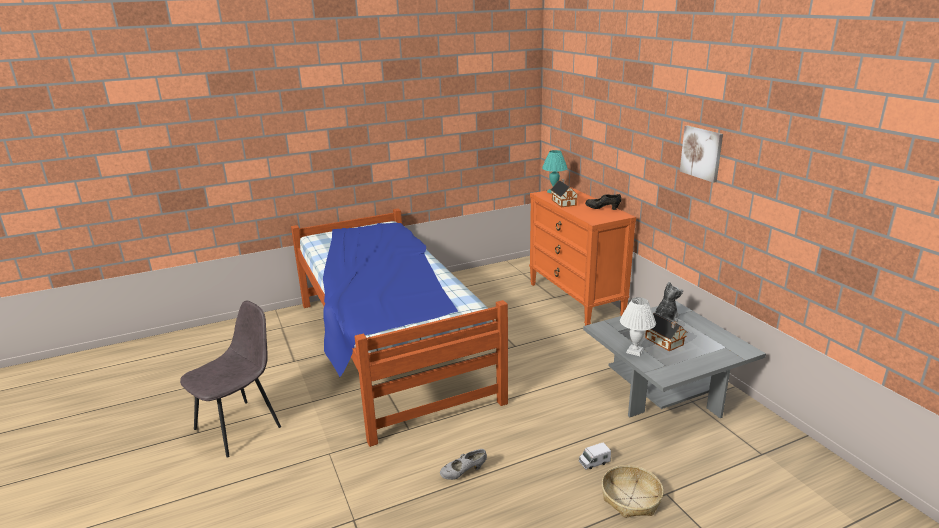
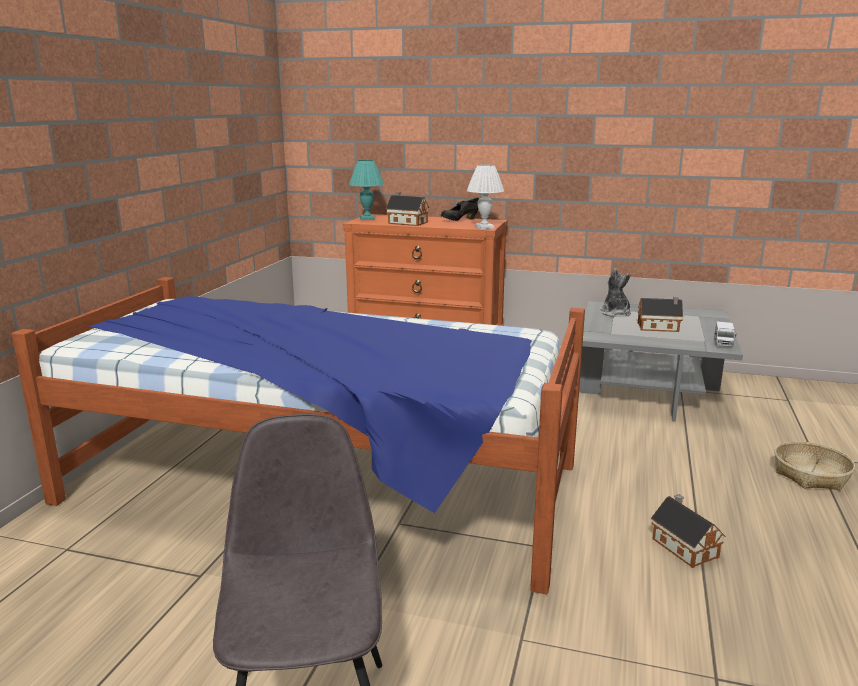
camera: 50 degrees left, 5 degrees down
grey shoe [440,449,487,480] -> toy house [651,494,726,568]
toy truck [579,442,611,470] -> toy truck moved to [714,322,737,347]
white table lamp [620,297,656,356] -> white table lamp moved to [467,164,504,229]
picture [680,126,723,183] -> none

